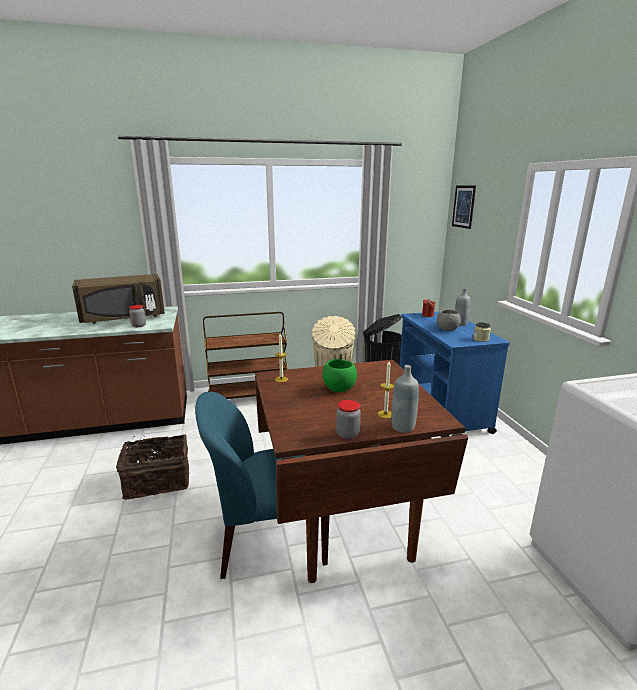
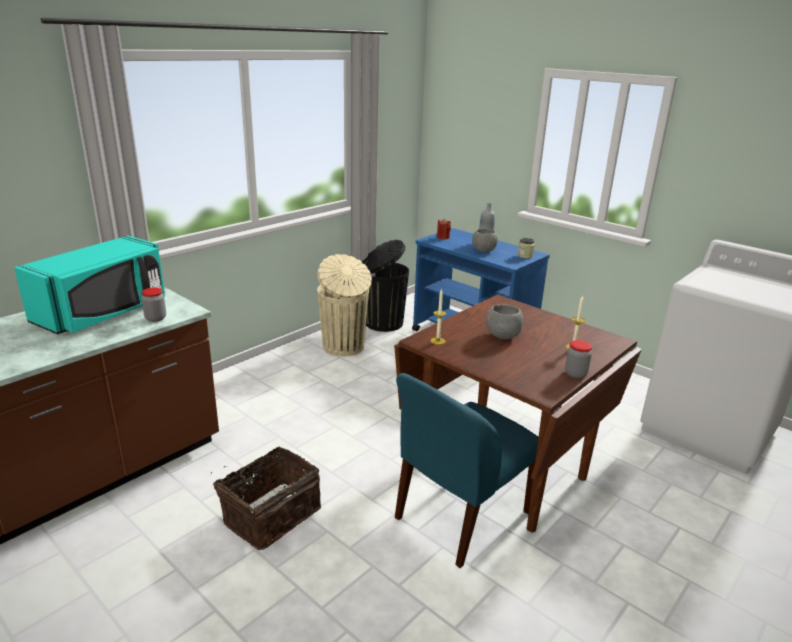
camera: 35 degrees left, 5 degrees up
brown microwave [72,274,165,324] -> turquoise microwave [14,236,165,335]
brown cart [203,312,288,399] -> none
green bowl [322,359,357,392] -> grey bowl [486,304,523,339]
grey bottle [392,365,419,433] -> none
picture [452,186,476,229] -> none

